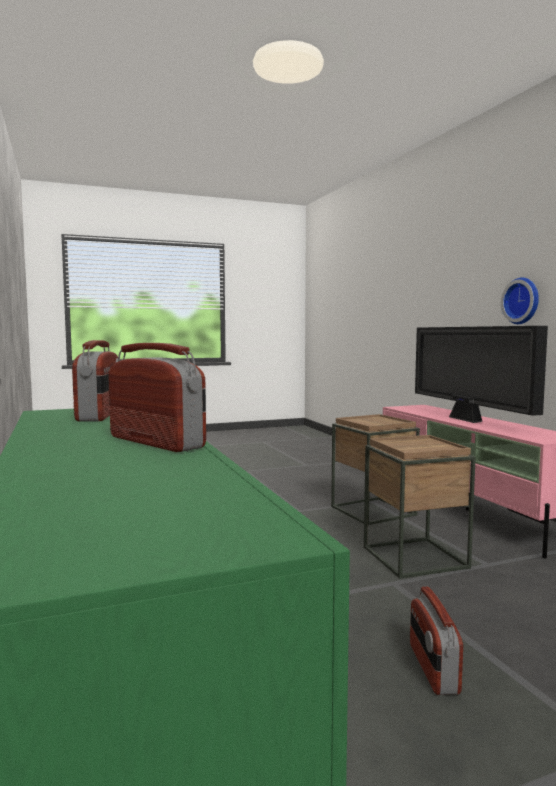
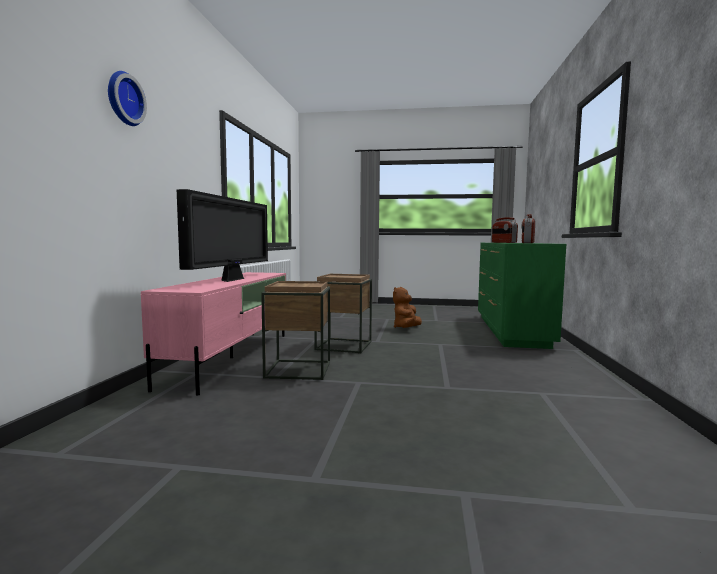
camera: 150 degrees left, 0 degrees up
radio [410,587,463,695] -> brown plush toy [393,287,422,328]
wall clock [501,277,539,324] -> wall clock moved to [108,71,147,126]

